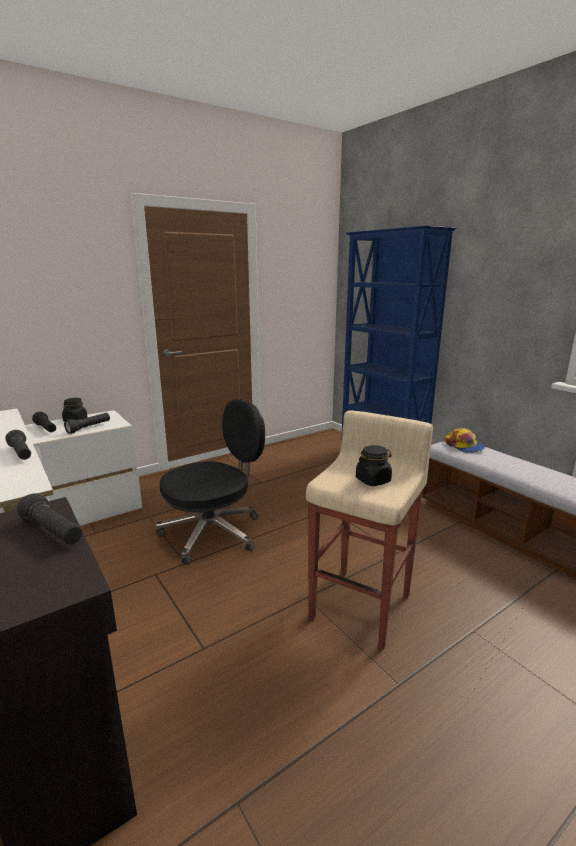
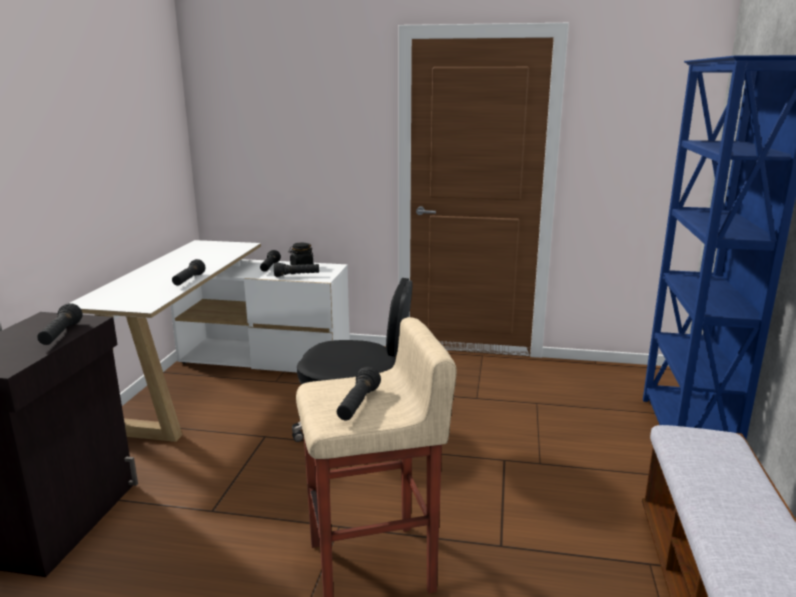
camera: 45 degrees right, 0 degrees up
black jar [356,445,392,486] -> black flashlight [337,367,381,420]
cap [445,428,485,453] -> none

